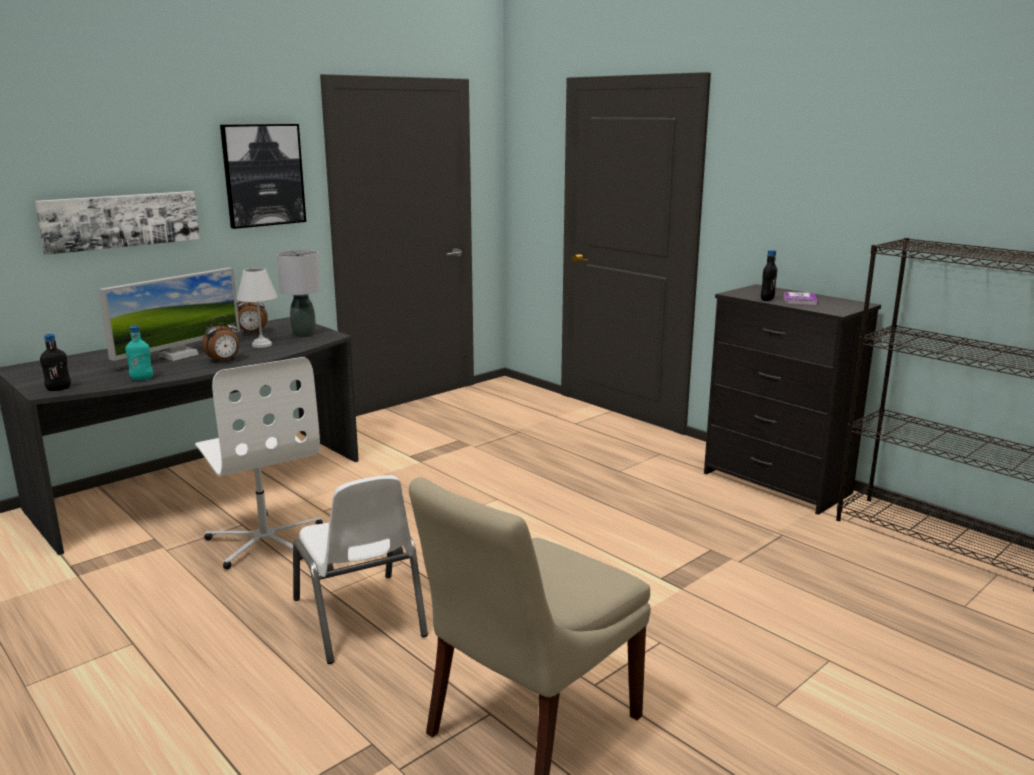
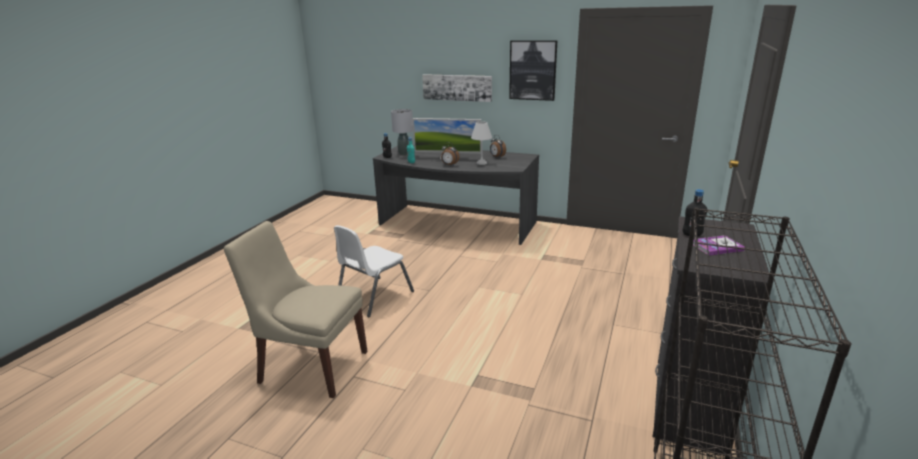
camera: 65 degrees right, 5 degrees up
white office chair [195,357,323,570] -> none
grey table lamp [276,250,321,338] -> grey table lamp moved to [391,109,413,155]

